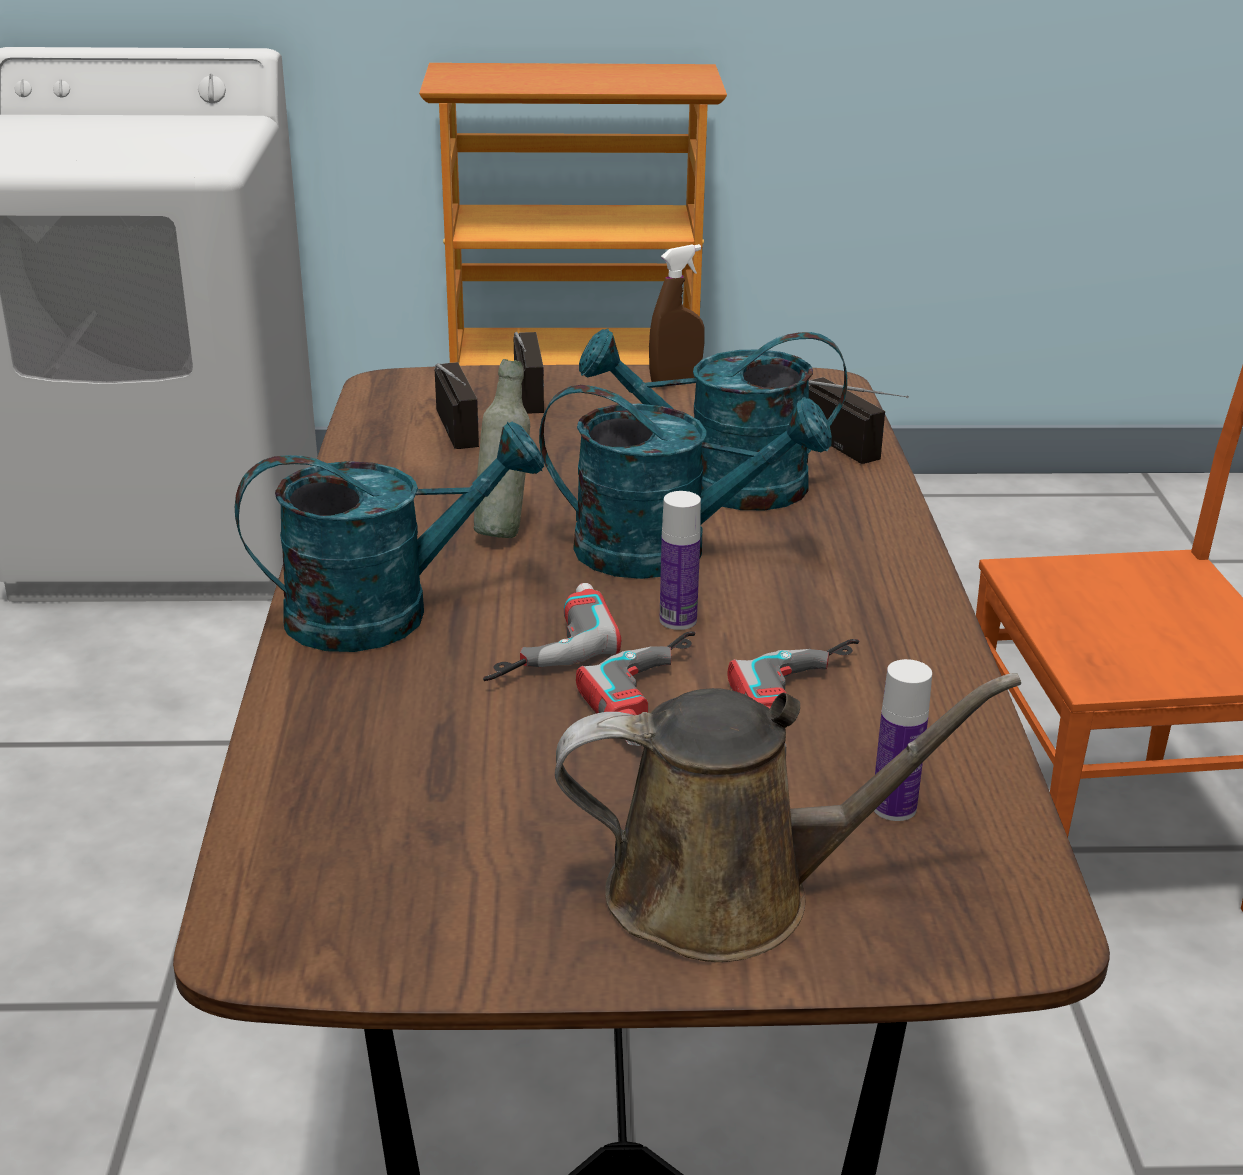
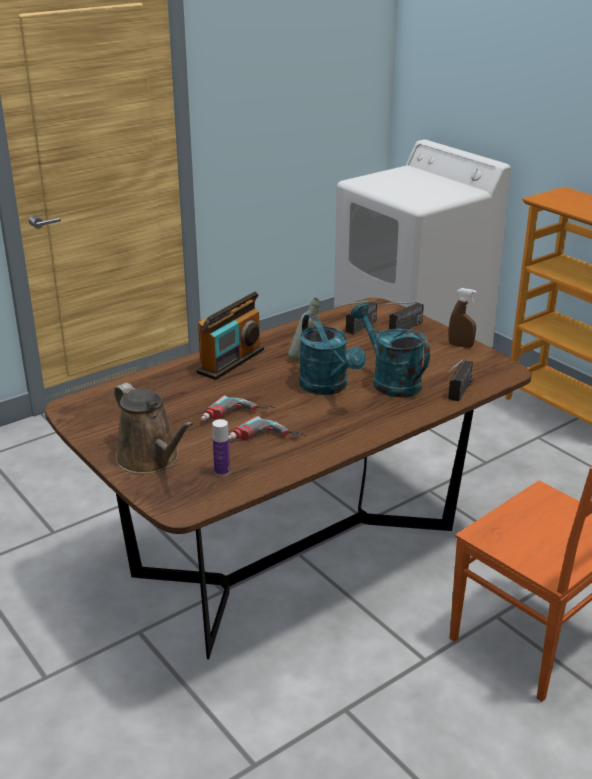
camera: 55 degrees right, 0 degrees up
turquoise watering can [235,421,544,652] -> radio [196,292,264,380]
power drill [483,583,621,681] -> none
bottle [660,491,701,630] -> none

